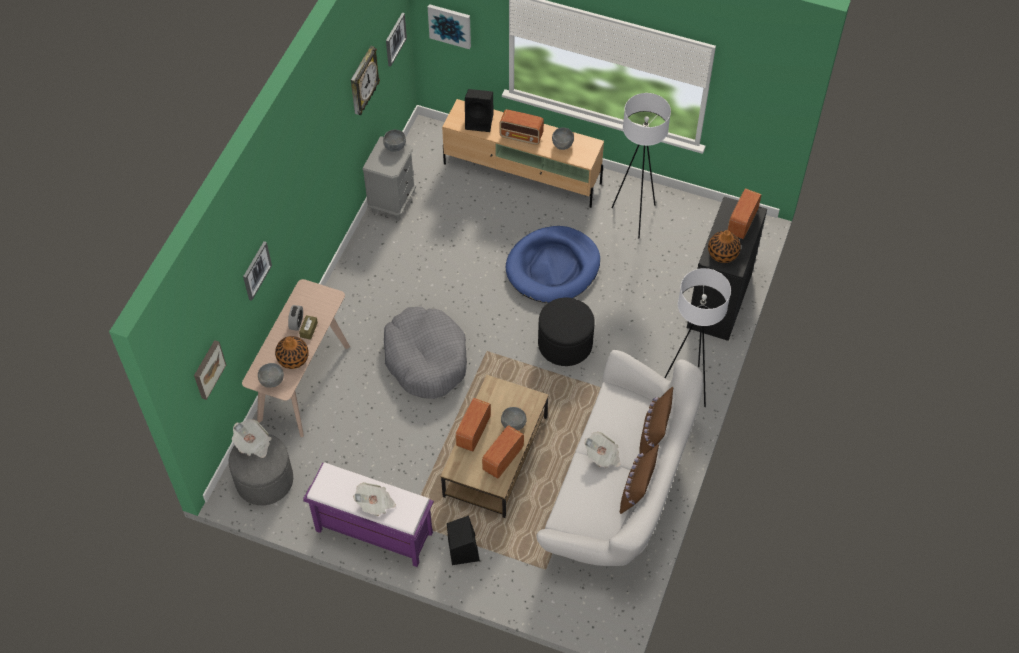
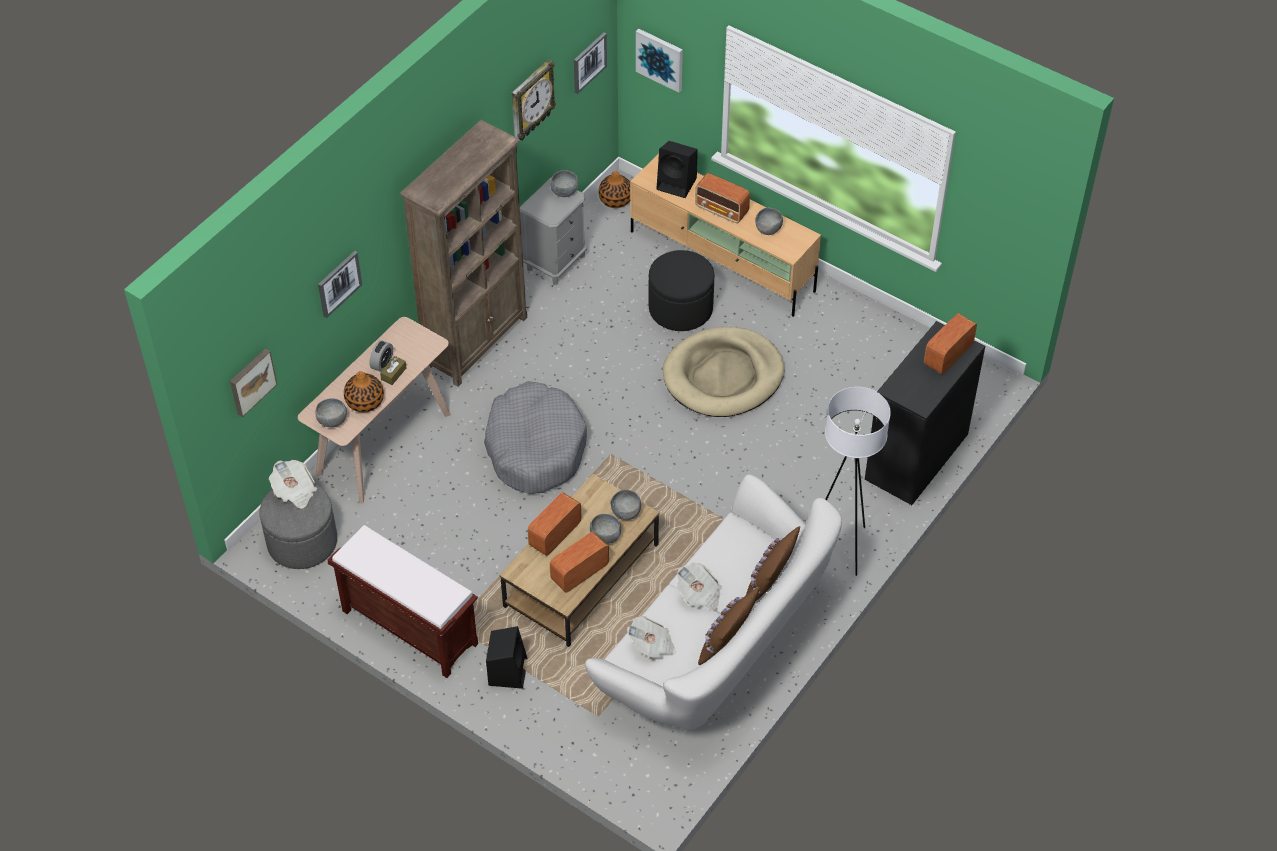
camera: 15 degrees right, 5 degrees down
purple bench [303,462,434,567] -> brown bench [328,525,478,678]
newspaper [353,482,396,516] -> newspaper moved to [627,616,676,658]
blue dog bed [506,226,600,303] -> beige dog bed [663,327,784,417]
black ottoman [538,298,595,366] -> black ottoman moved to [648,250,715,331]
white floor lamp [611,93,671,238] -> none
vase [708,230,741,263] -> vase moved to [598,171,630,208]
none -> brown bookcase [400,120,527,387]
none -> grey bowl [611,490,641,520]

